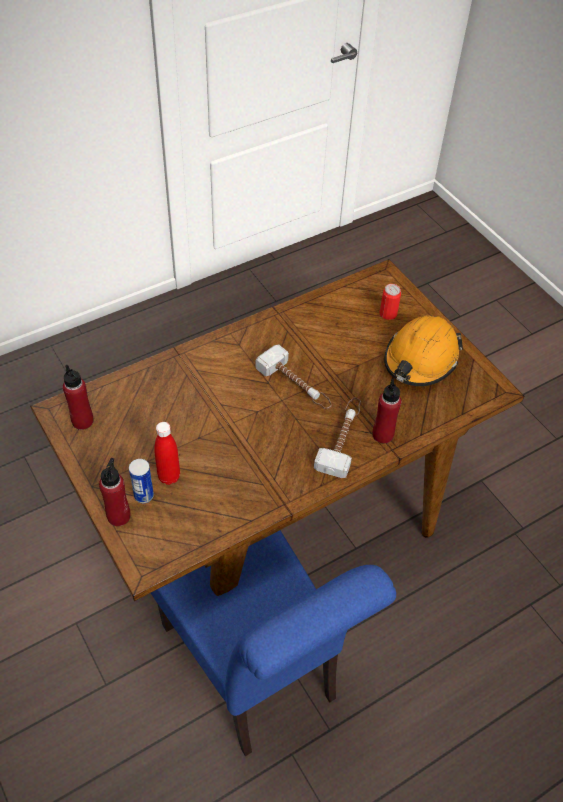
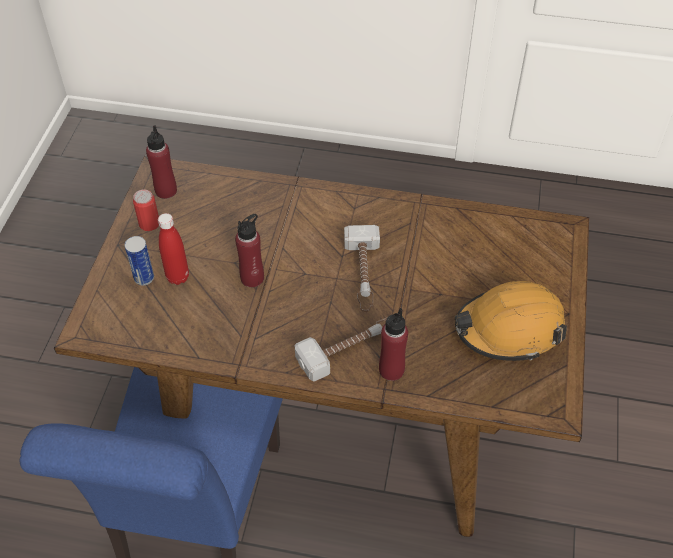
camera: 45 degrees right, 0 degrees up
red bottle [99,458,131,526] -> red bottle moved to [235,214,264,287]
can [379,284,401,320] -> can moved to [133,189,159,231]

